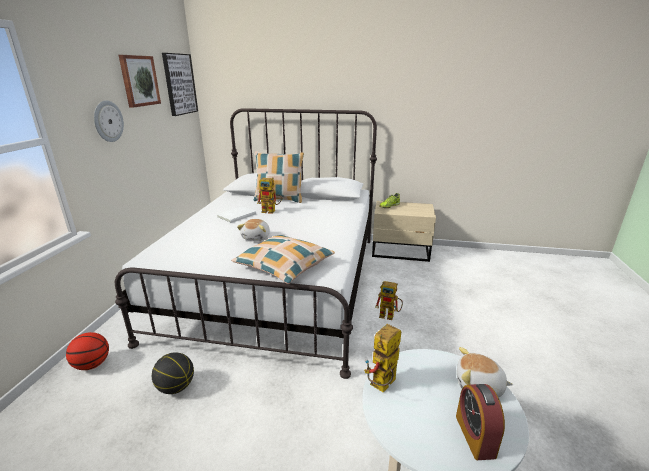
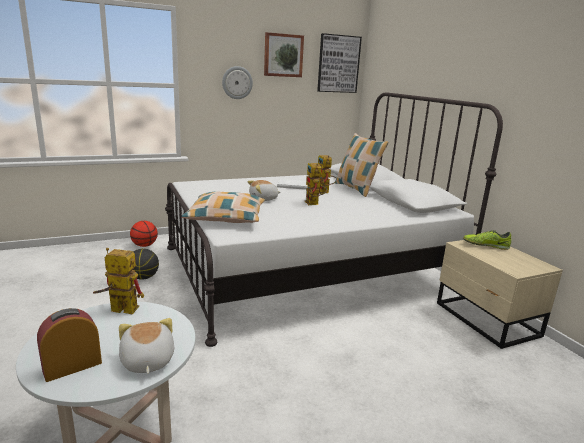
camera: 55 degrees right, 5 degrees down
toy robot [375,281,403,320] -> toy robot moved to [305,163,327,205]

